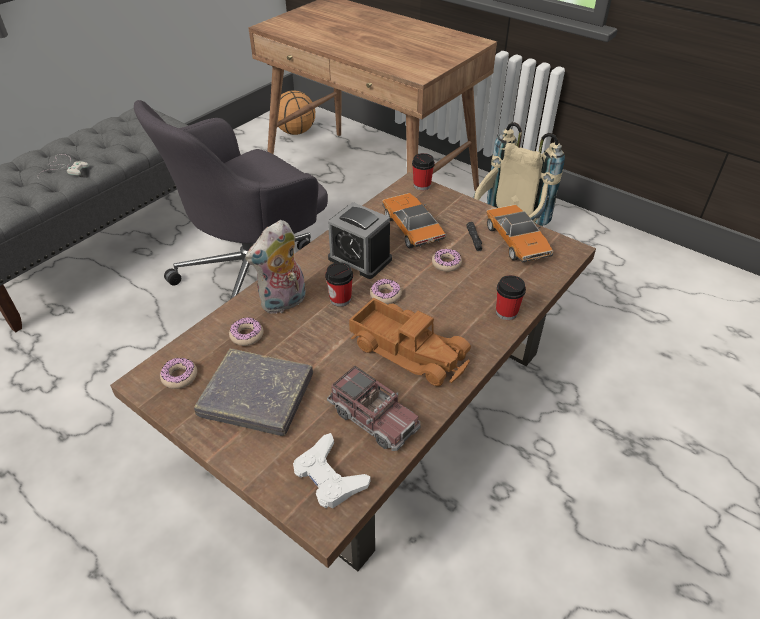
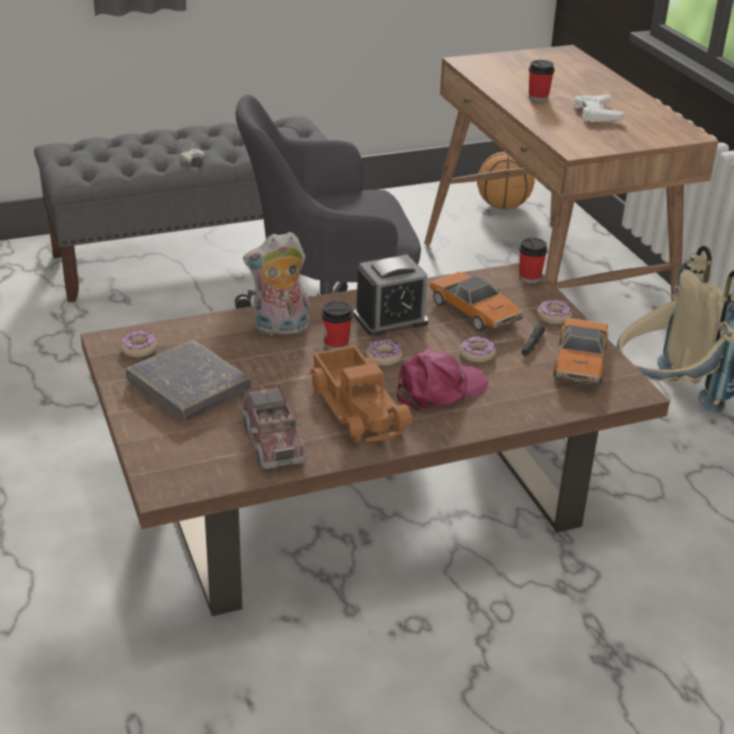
camera: 30 degrees right, 10 degrees down
donut [229,317,263,346] -> donut moved to [537,300,572,324]
white game controller [293,433,371,508] -> white game controller moved to [574,94,625,122]
alarm clock [328,202,392,279] -> alarm clock turned 90 degrees counterclockwise [354,254,428,337]
toy car [382,193,447,248] -> toy car turned 135 degrees clockwise [430,272,524,331]
cup [496,275,526,320] -> cup moved to [529,60,555,102]
none -> pink cap [396,349,489,412]

